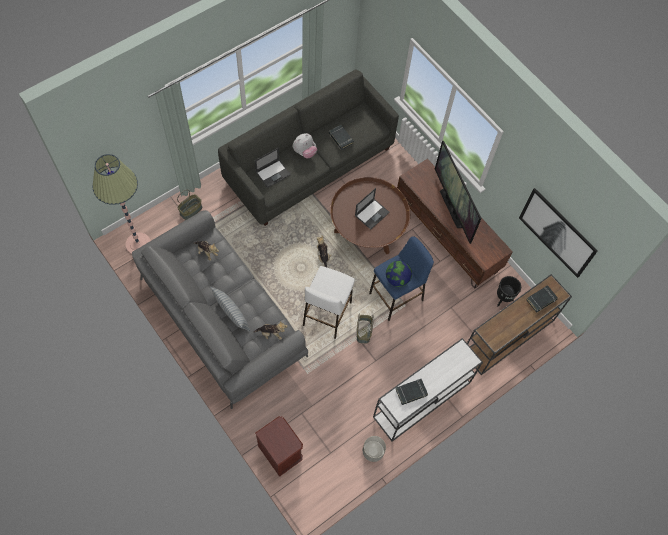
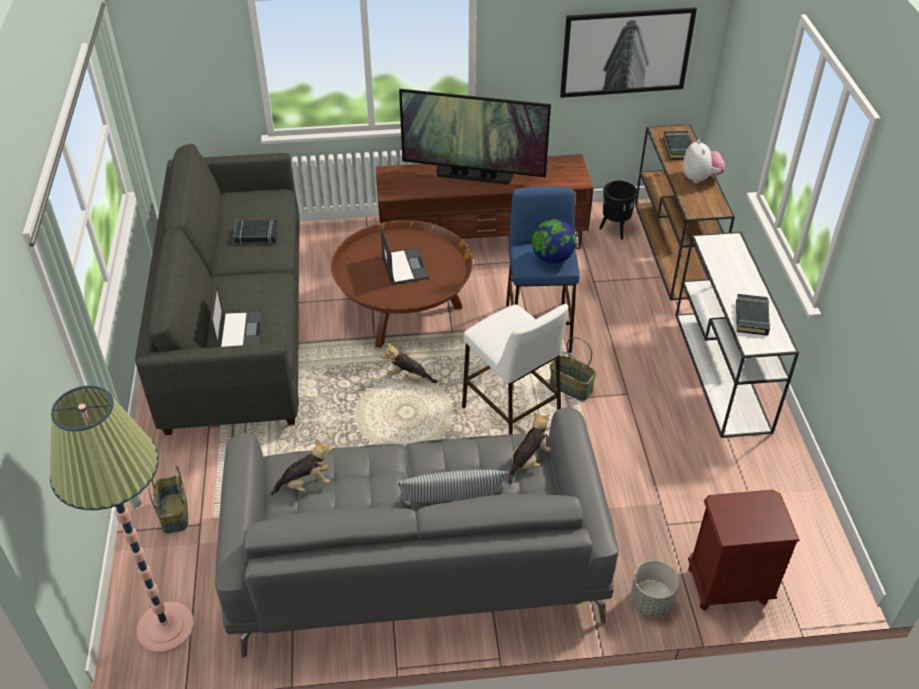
camera: 55 degrees left, 20 degrees down
plush toy [293,133,317,158] -> plush toy moved to [683,139,725,184]
grey planter [363,436,386,462] -> grey planter moved to [630,560,679,617]

